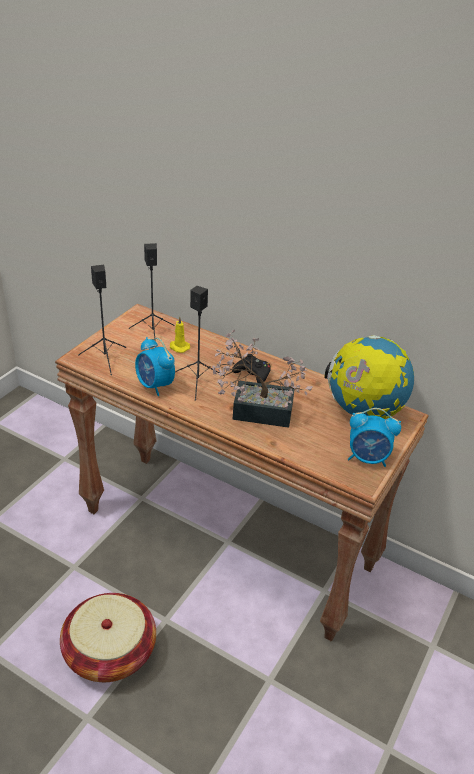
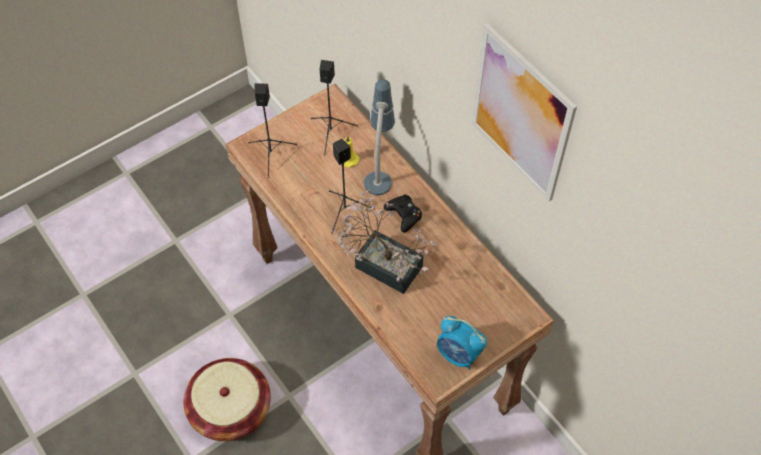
camera: 25 degrees right, 20 degrees up
alarm clock [135,337,175,396] -> none
globe [324,335,414,419] -> none
none -> table lamp [364,79,395,196]
none -> picture [471,23,577,202]

